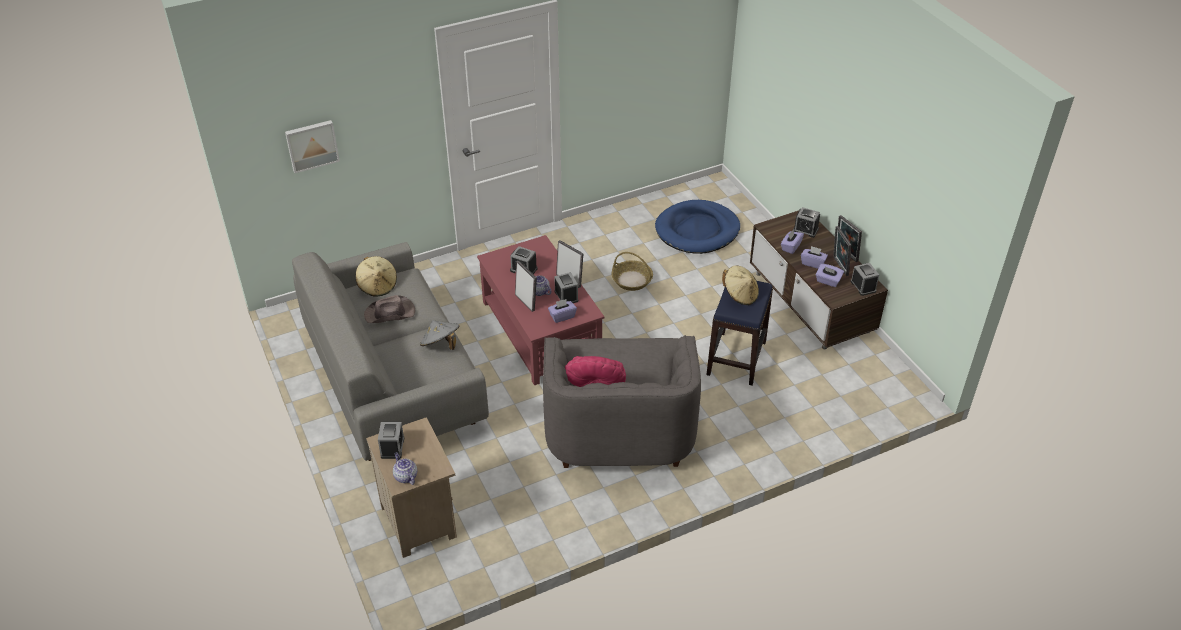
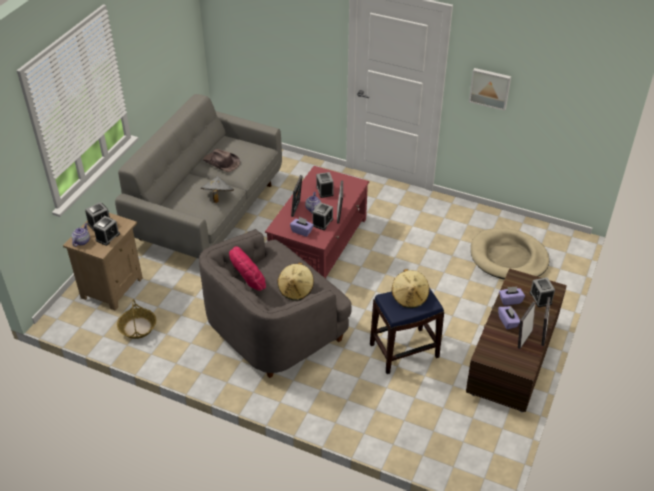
camera: 50 degrees right, 0 degrees up
picture [285,120,340,173] -> picture moved to [469,68,511,111]
beige hat [356,256,397,296] -> beige hat moved to [278,263,314,300]
basket [612,252,653,291] -> basket moved to [117,299,156,339]
blue dog bed [655,200,740,254] -> beige dog bed [471,228,549,280]
purple tissue box [816,264,844,287] -> none
alarm clock [851,263,879,296] -> alarm clock moved to [93,216,120,246]

